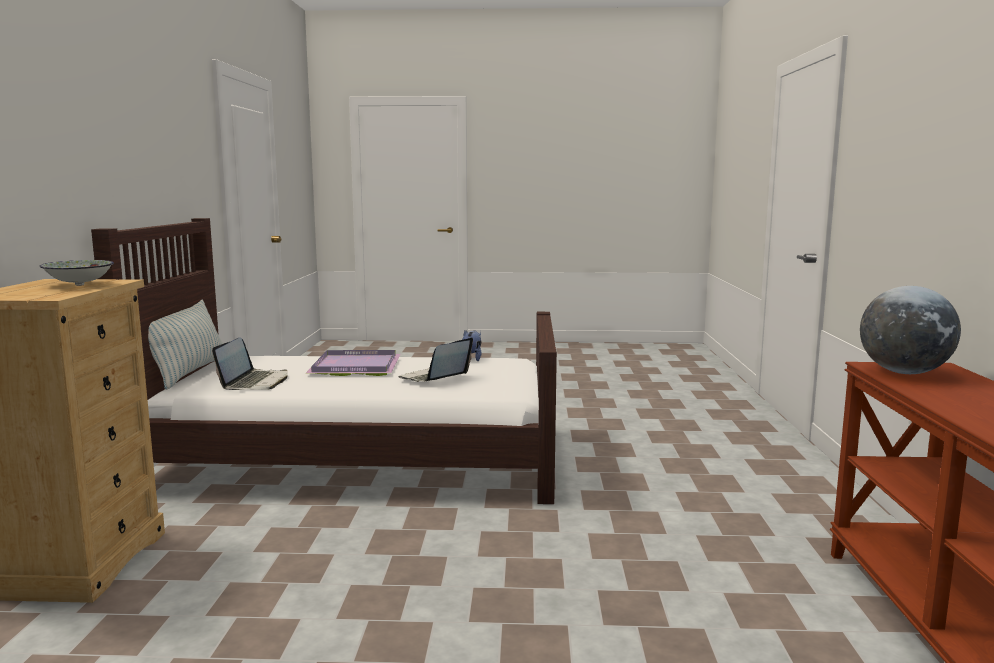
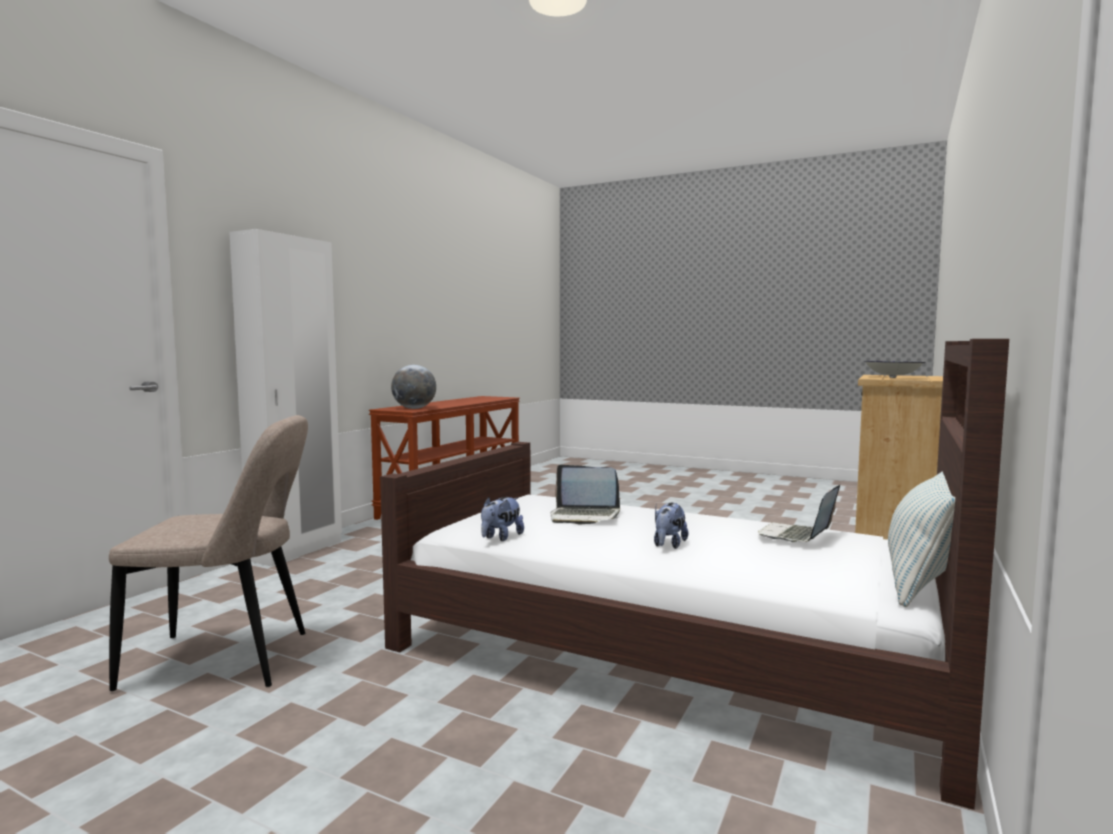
camera: 155 degrees left, 5 degrees down
purple tray [305,350,401,376] -> plush toy [654,503,689,549]
laptop [398,337,473,382] -> laptop turned 45 degrees clockwise [551,465,620,524]
none -> beige chair [109,415,308,691]
none -> white wardrobe [229,229,342,567]

